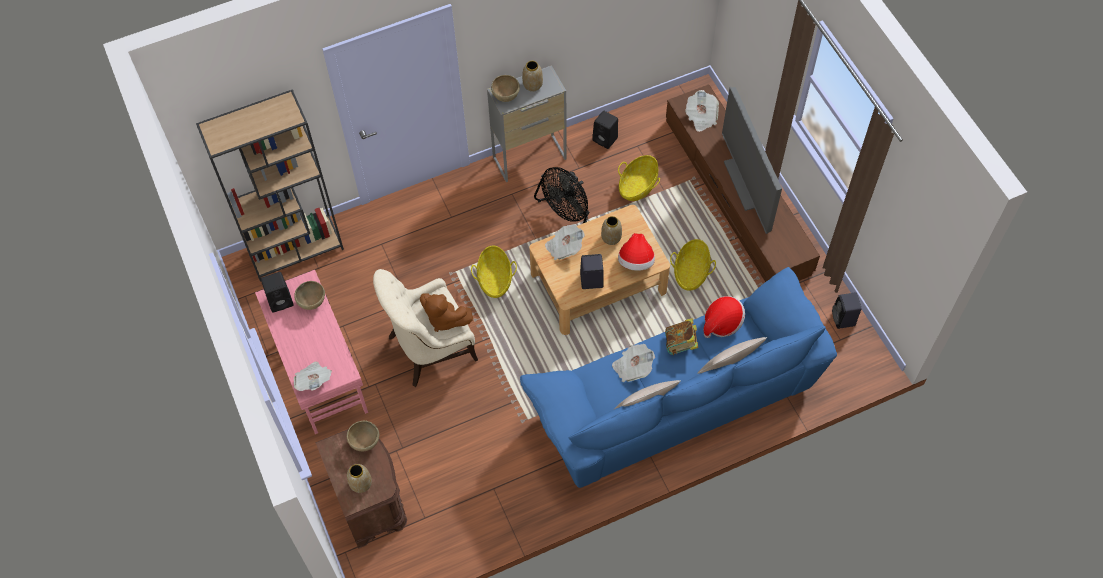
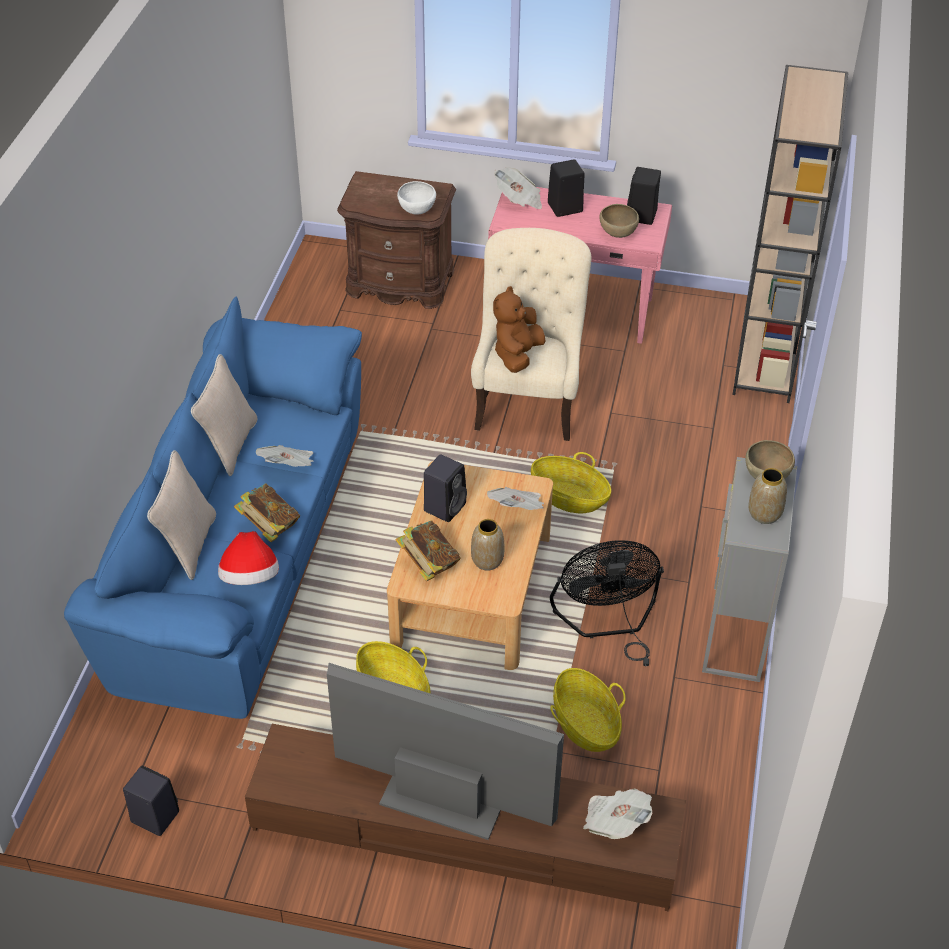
camera: 125 degrees right, 15 degrees down
brown bowl [347,421,379,451] -> white bowl [397,181,436,215]
vase [347,464,372,493] -> none
brown plush toy [420,293,473,332] -> brown plush toy turned 45 degrees counterclockwise [493,286,546,373]
black speaker [592,111,618,149] -> black speaker moved to [548,160,585,217]
hat [618,233,655,271] -> book [396,520,461,581]

